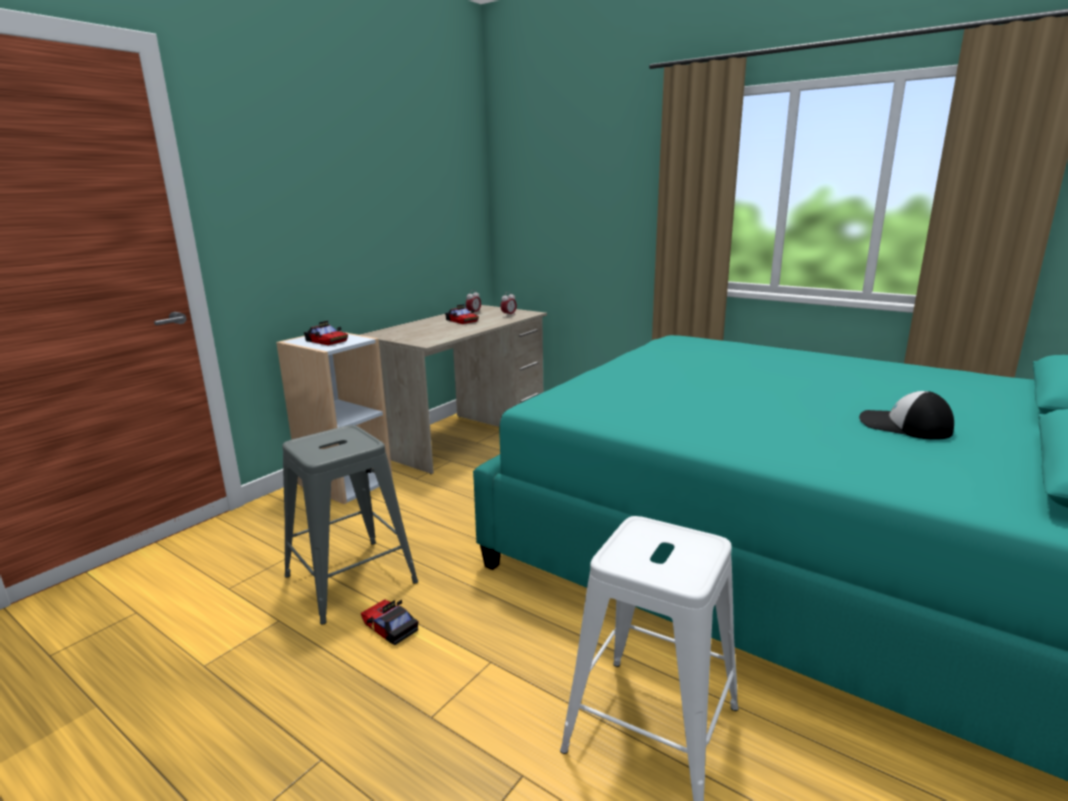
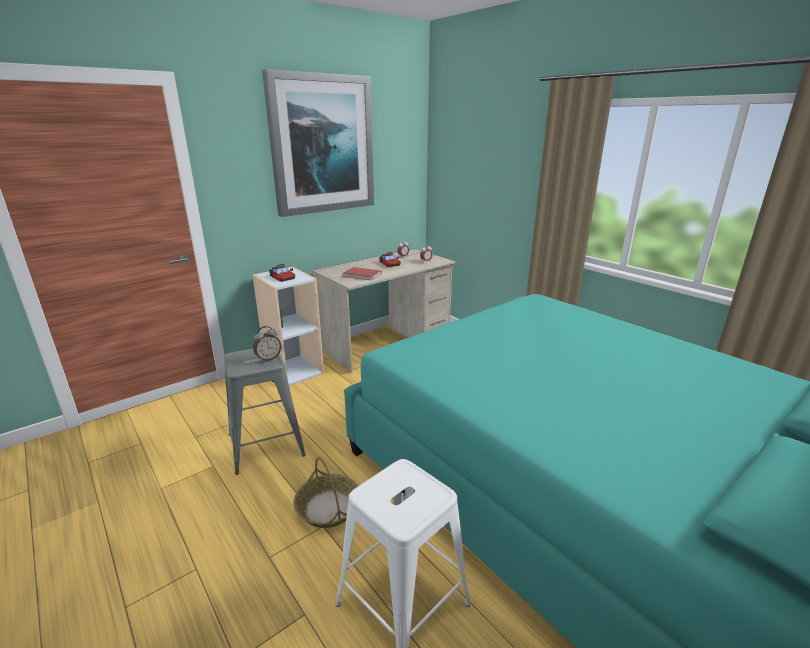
camera: 15 degrees right, 5 degrees up
toy car [361,599,418,645] -> none
cap [859,391,954,440] -> none
none -> alarm clock [253,326,281,362]
none -> picture [262,69,374,217]
none -> basket [293,457,358,528]
none -> red book [343,267,382,280]

